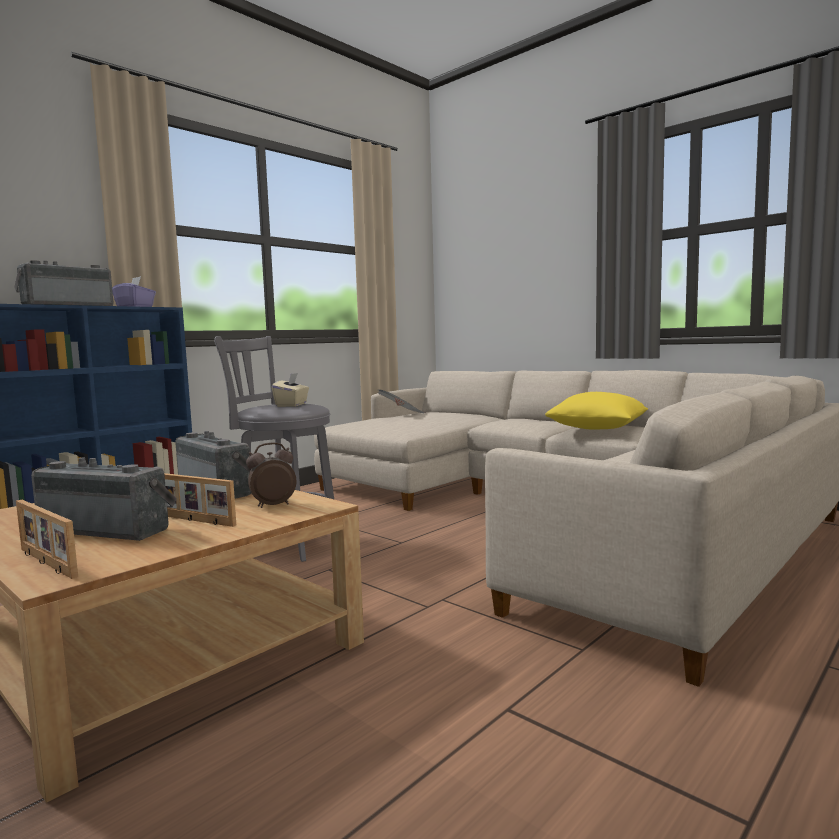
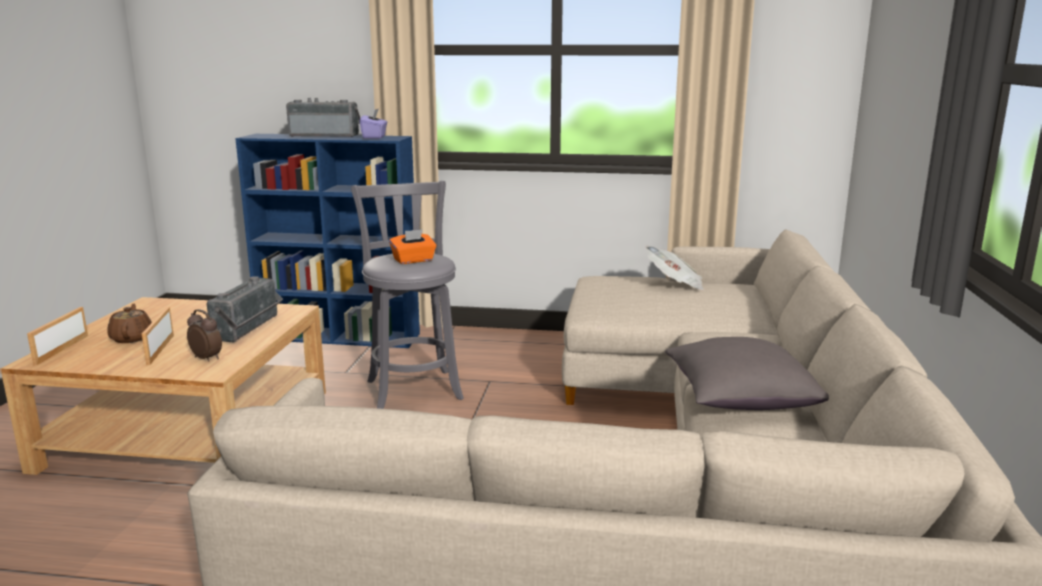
camera: 55 degrees right, 10 degrees up
radio [31,458,177,541] -> brown teapot [107,303,152,343]
beige tissue box [272,373,309,407] -> orange tissue box [389,229,436,264]
yellow pillow [545,392,648,429] -> grey pillow [665,337,829,410]

